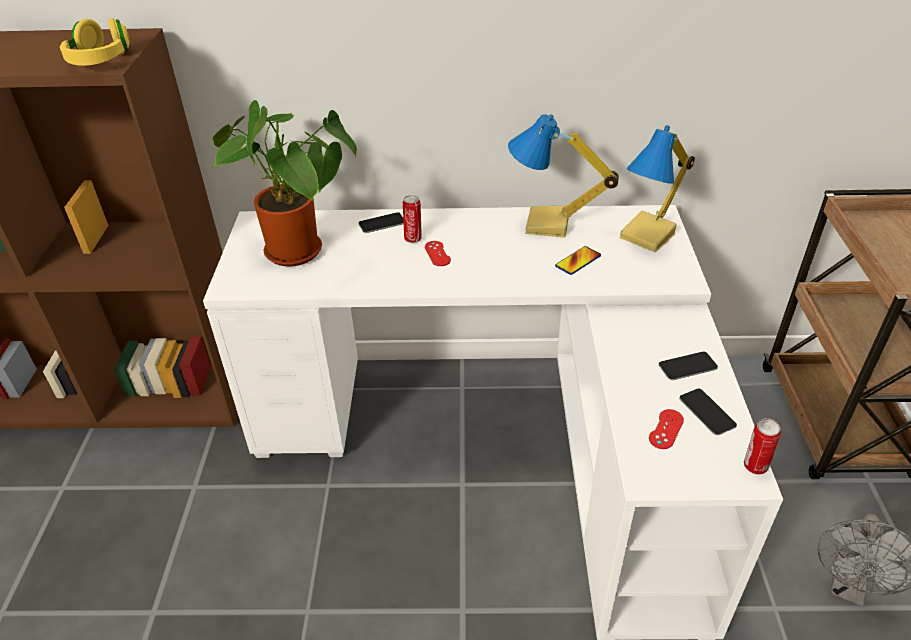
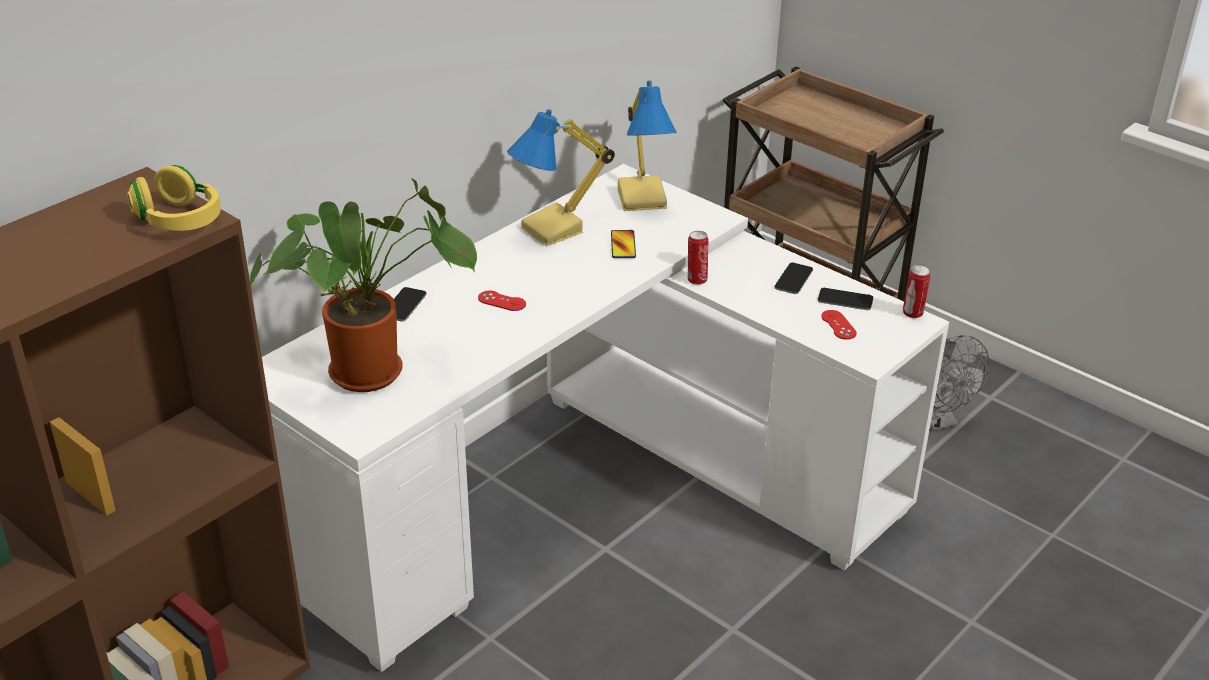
camera: 50 degrees left, 5 degrees down
can [403,195,422,243] -> can moved to [688,231,708,285]

